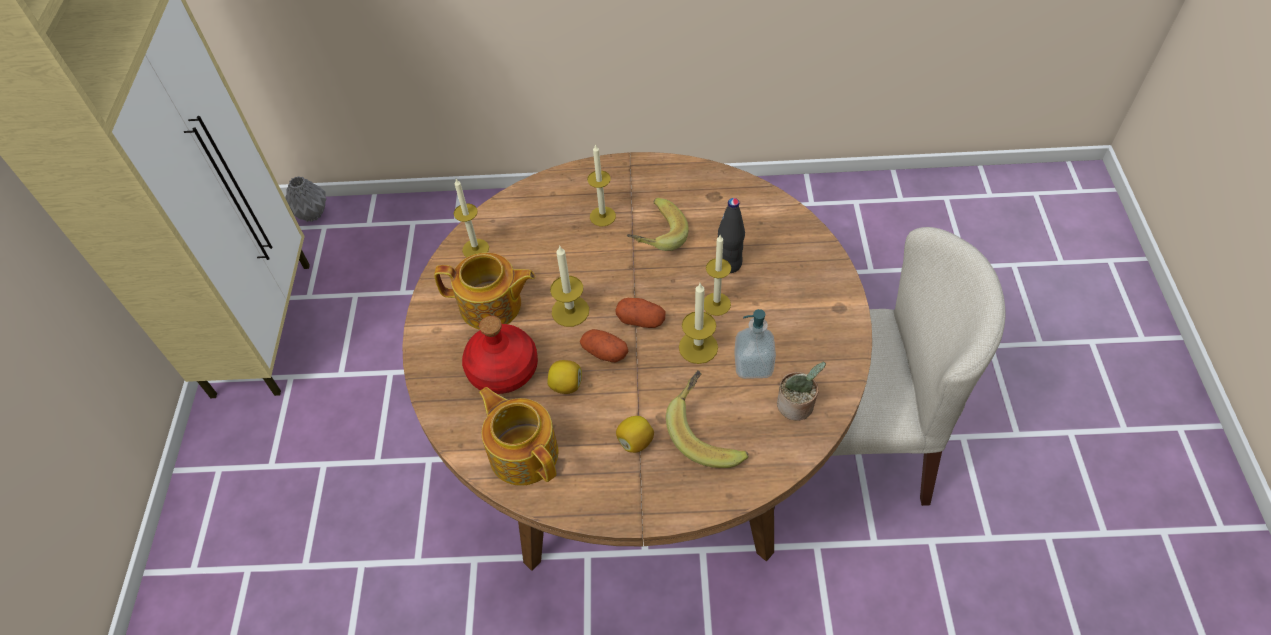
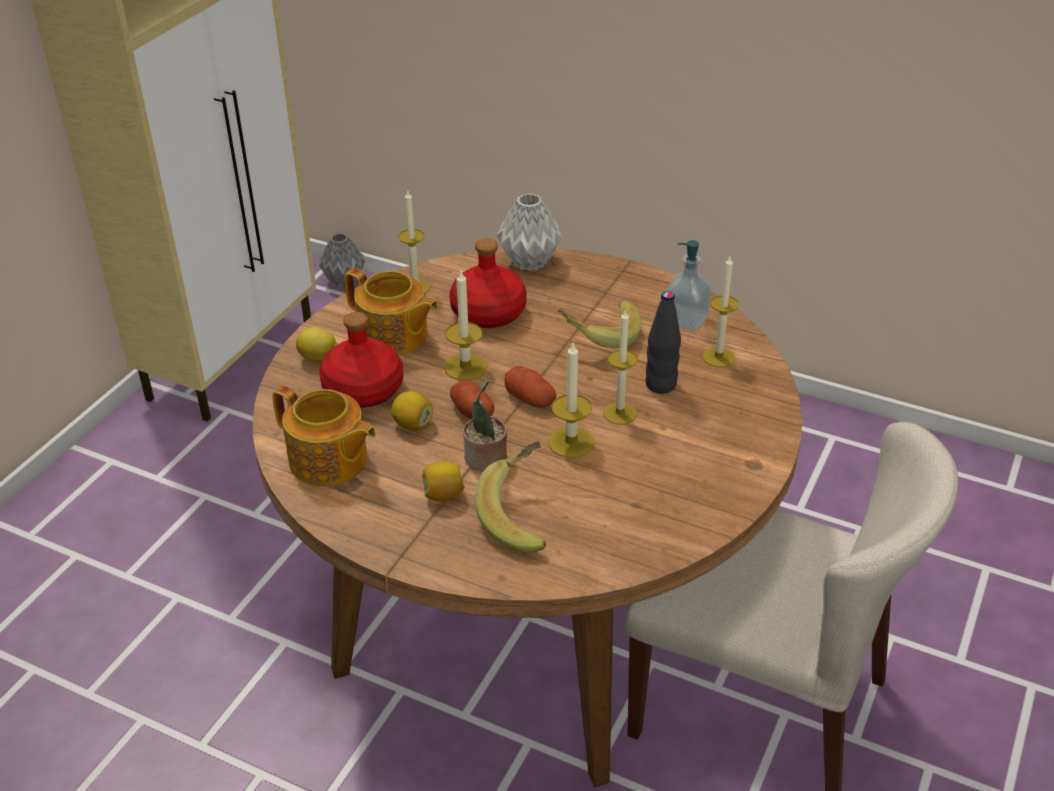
camera: 25 degrees right, 15 degrees down
teapot [479,387,559,485] -> teapot turned 135 degrees clockwise [272,385,376,486]
candle [587,144,616,226] -> candle moved to [703,257,739,367]
soap dispenser [734,309,776,379] -> soap dispenser moved to [667,240,711,331]
potted plant [777,361,826,421] -> potted plant moved to [463,380,507,472]
none -> lemon [296,327,337,362]
none -> red bottle [449,238,527,328]
none -> grey vase [497,193,562,271]

